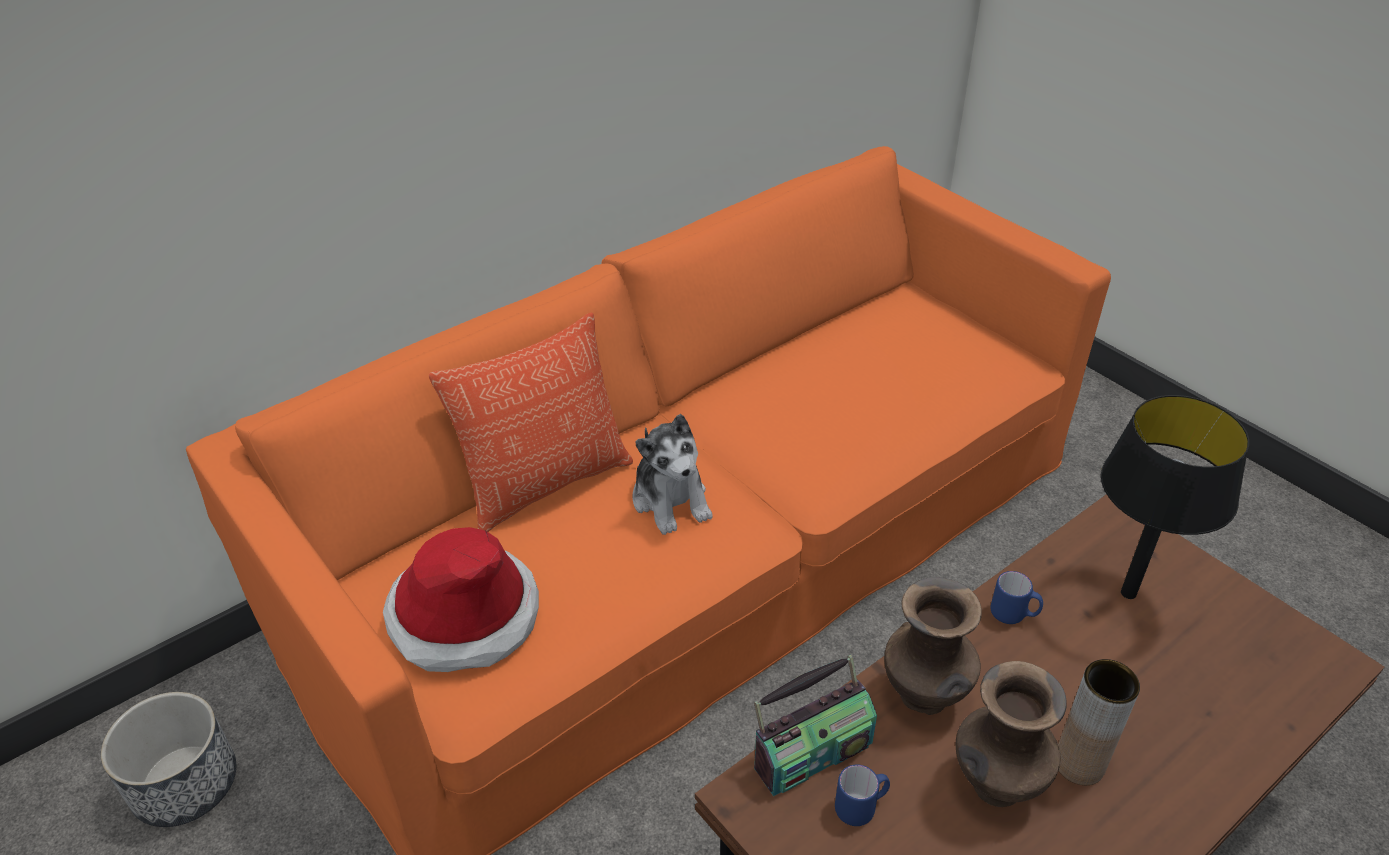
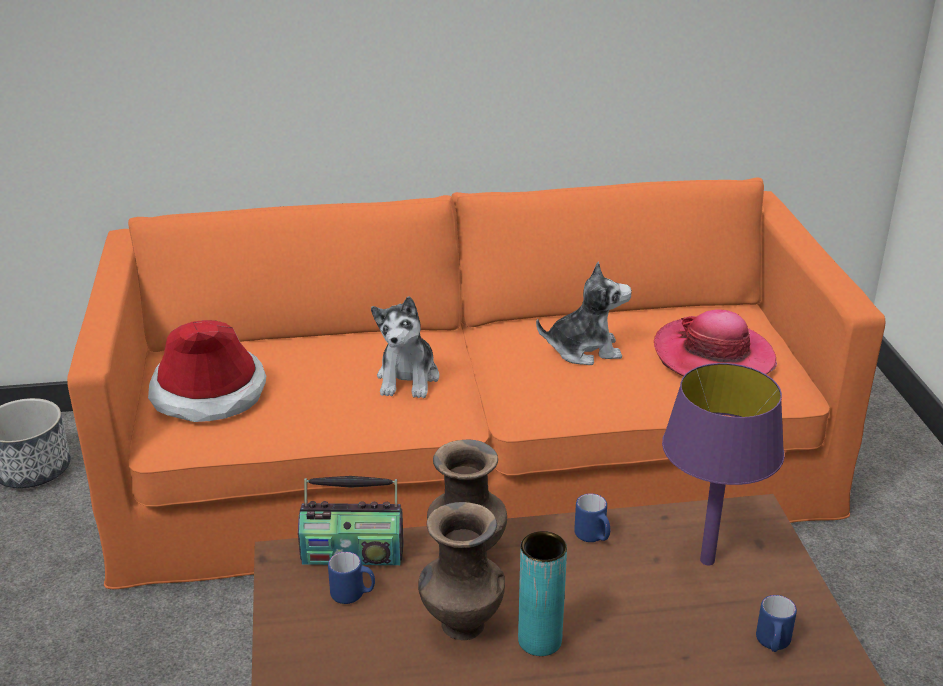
camera: 30 degrees right, 10 degrees down
orange pillow [429,313,633,532] -> none
brown vase [1058,659,1140,785] -> turquoise vase [518,531,567,656]
black table lamp [1101,395,1249,599] -> purple table lamp [662,363,784,565]
none -> plush toy [536,262,632,365]
none -> hat [654,309,777,376]
none -> blue mug [756,595,797,652]

